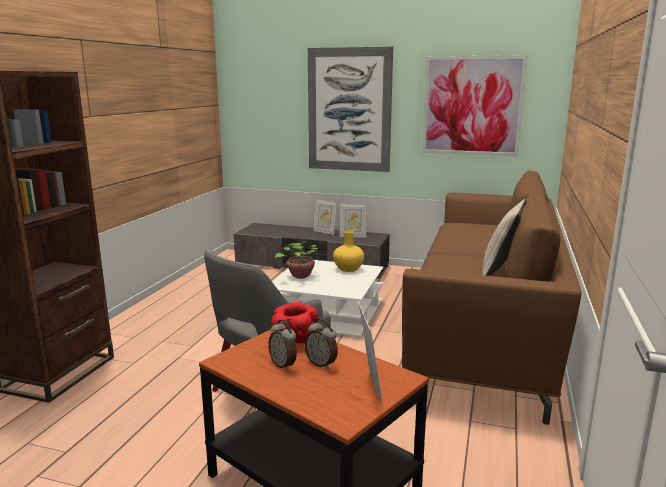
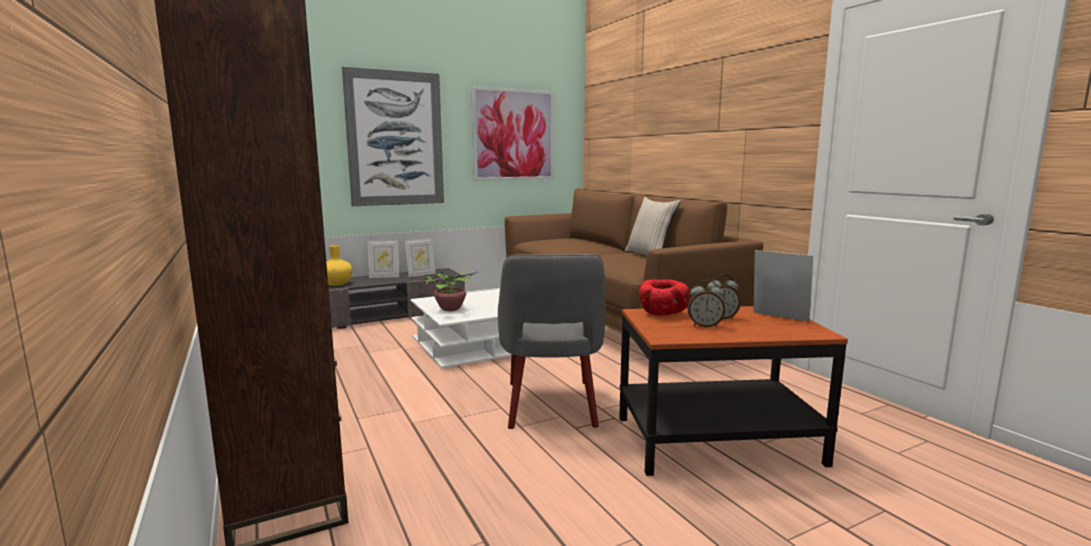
camera: 45 degrees left, 5 degrees down
yellow vase [333,231,364,272] -> yellow vase moved to [326,245,353,286]

